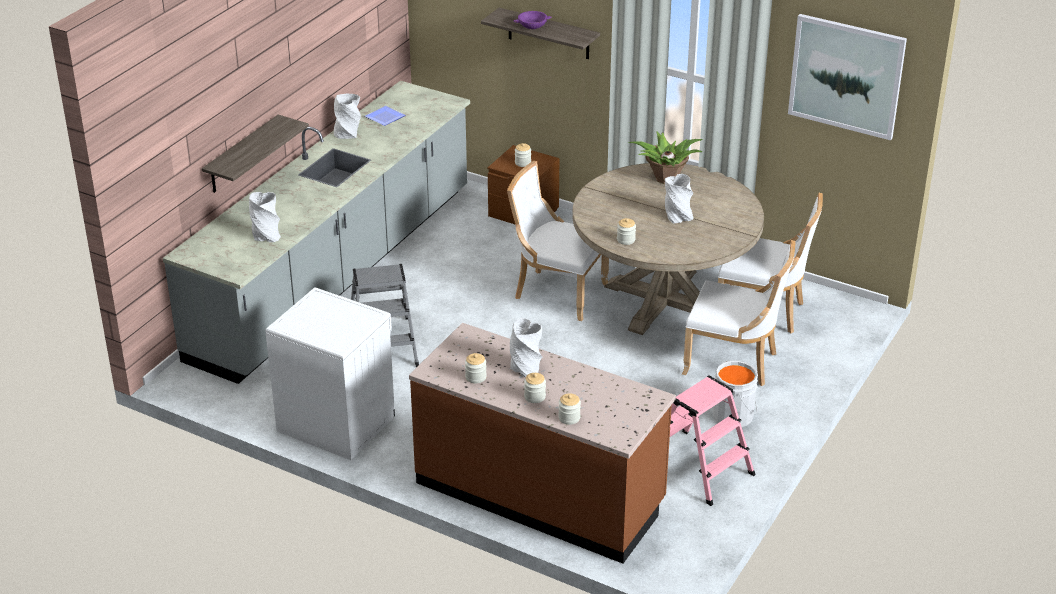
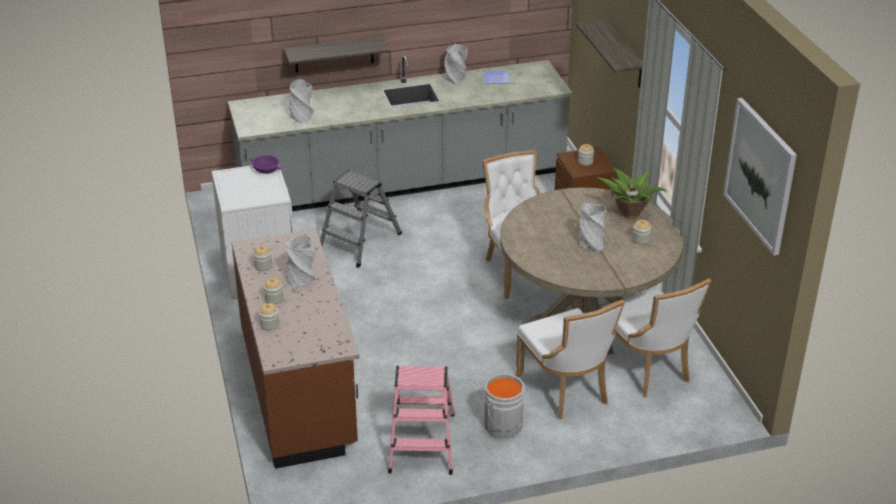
camera: 45 degrees right, 0 degrees up
purple bowl [513,11,552,29] -> purple bowl moved to [250,155,282,174]
jar [617,218,636,245] -> jar moved to [632,220,651,244]

